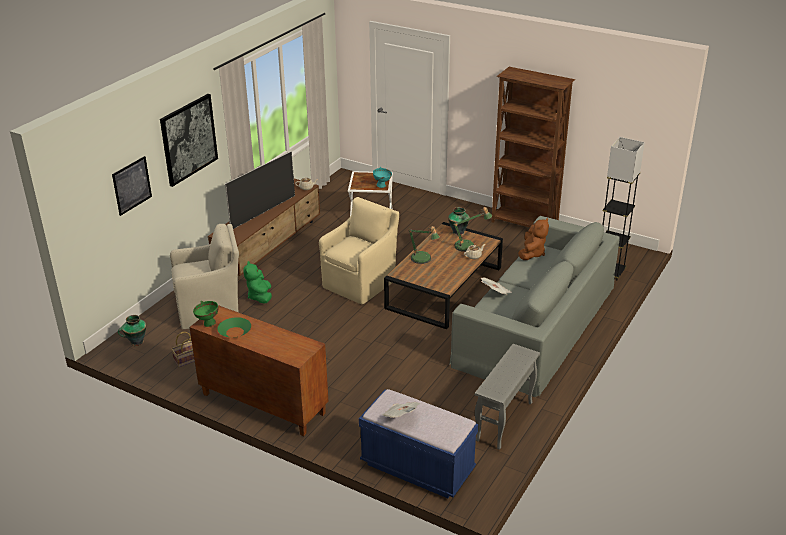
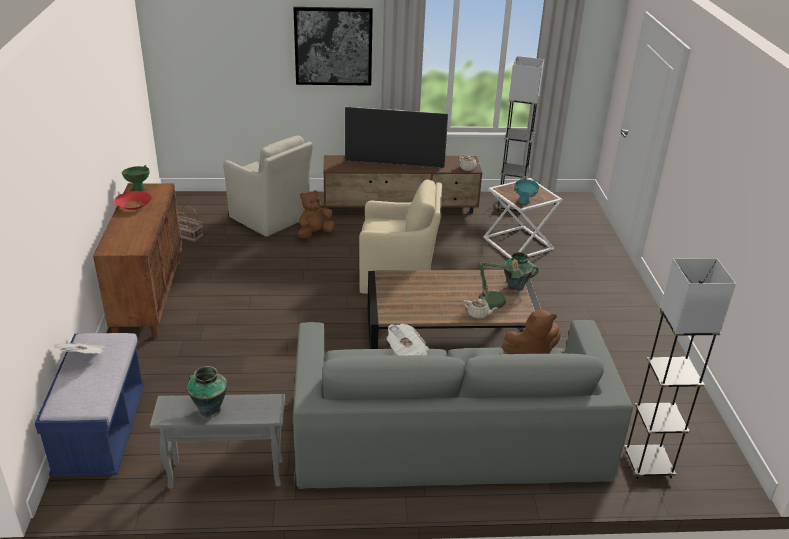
camera: 55 degrees right, 0 degrees up
picture [112,156,152,216] -> none
vase [118,315,146,346] -> vase moved to [187,366,227,418]
green bowl [217,317,251,338] -> red bowl [114,191,152,210]
green plush toy [244,261,272,304] -> brown plush toy [298,190,335,238]
table lamp [408,226,440,264] -> none
brown bookcase [492,67,575,228] -> none
none -> grey floor lamp [496,56,544,215]

